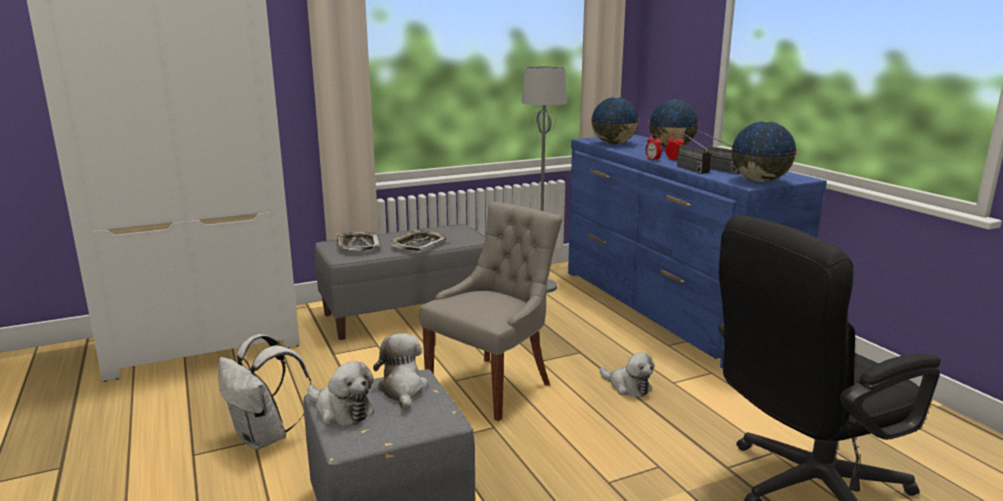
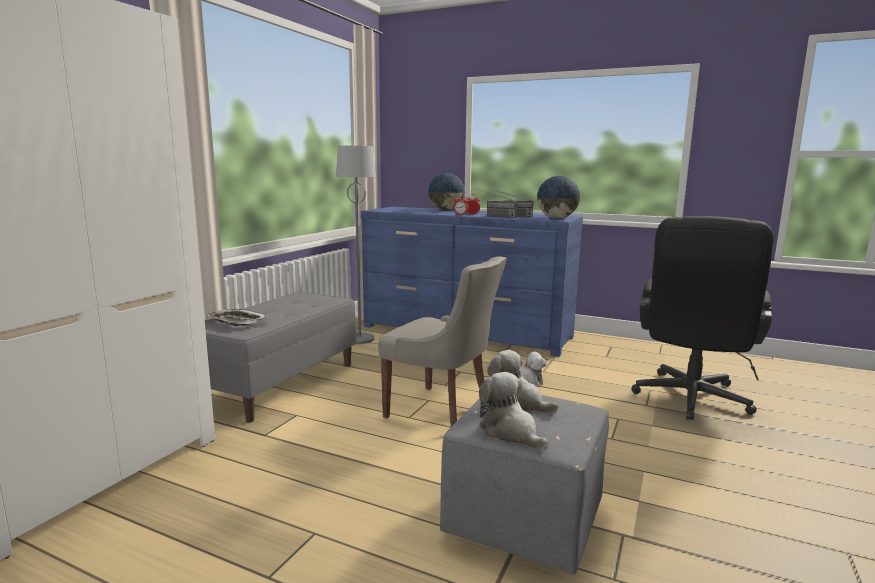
camera: 40 degrees left, 5 degrees down
white backpack [218,334,311,450] -> none
plush toy [307,361,374,426] -> plush toy turned 120 degrees counterclockwise [479,372,548,450]
tray [391,230,446,251] -> none
grey chair [419,202,563,421] -> grey chair turned 120 degrees clockwise [378,256,507,427]
globe [591,97,639,144] -> none

